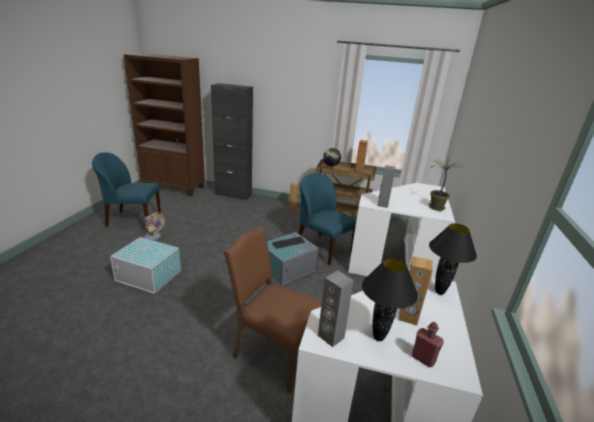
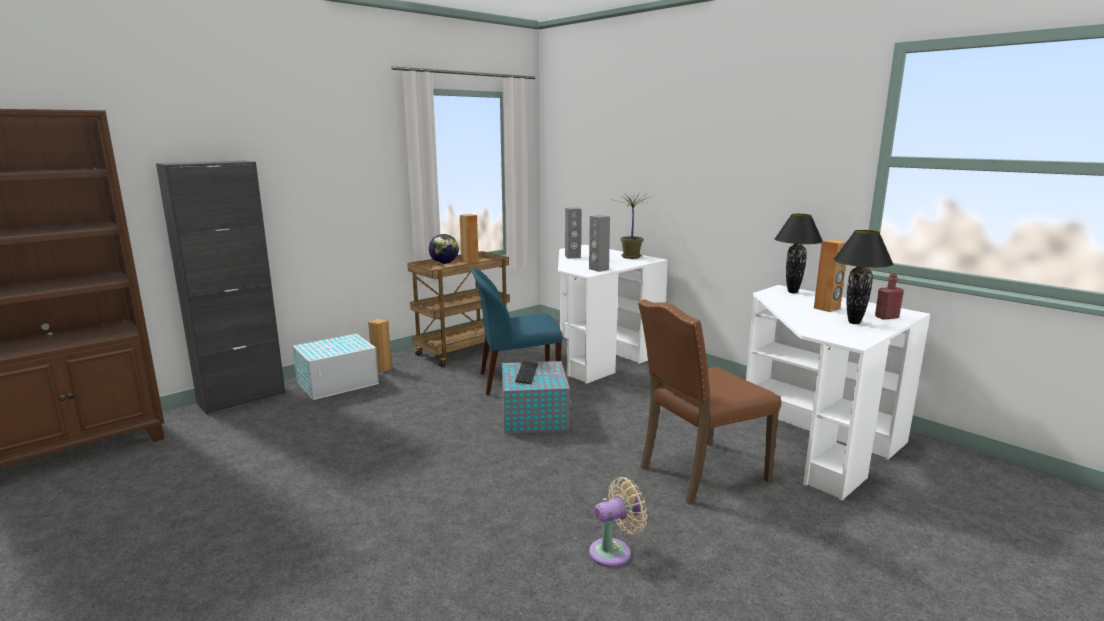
camera: 55 degrees left, 10 degrees down
blue chair [92,152,161,228] -> none
white storage box [110,237,181,294] -> white storage box moved to [293,334,379,400]
beige fan [144,212,165,241] -> beige fan moved to [589,477,647,567]
grey speaker [318,270,354,347] -> grey speaker moved to [565,207,581,259]

